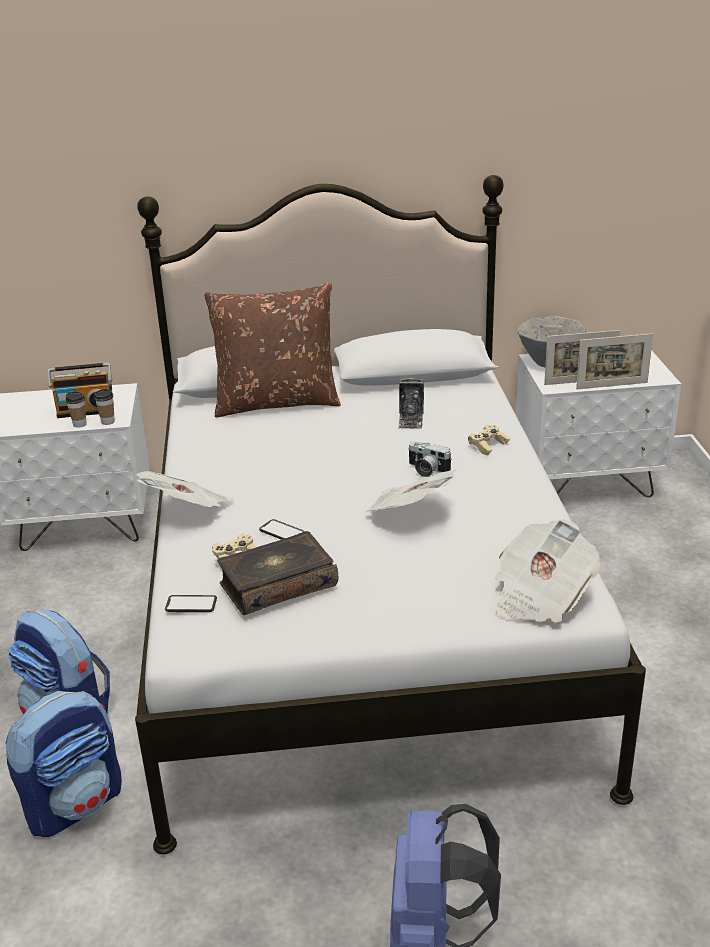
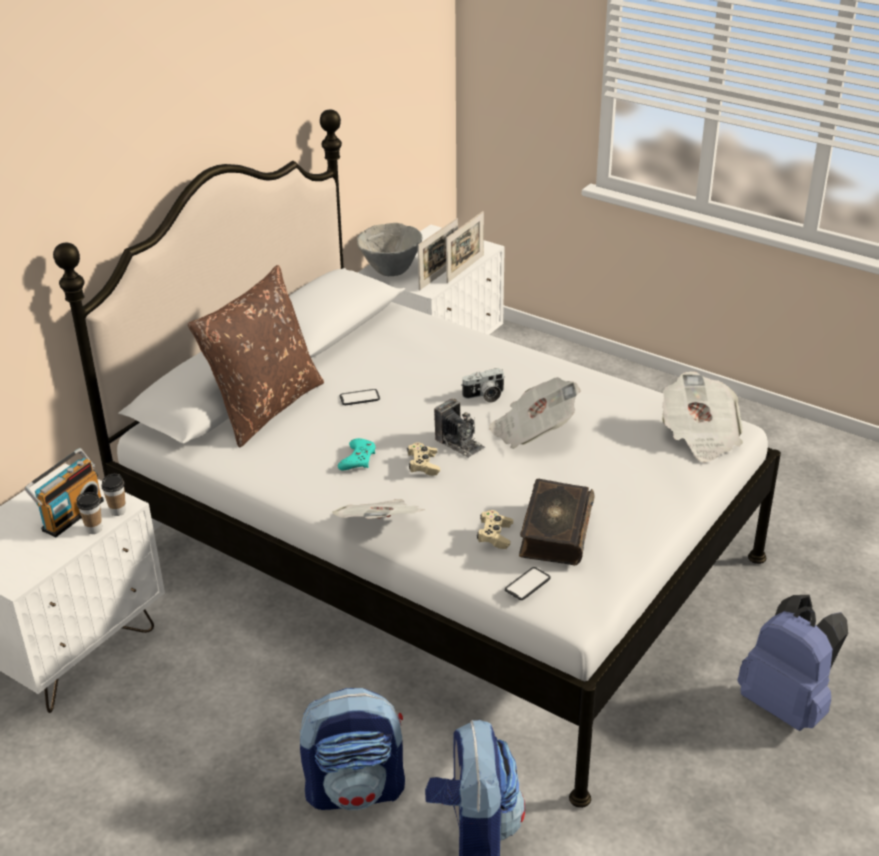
camera: 50 degrees left, 5 degrees up
phone [259,519,305,540] -> phone moved to [340,389,380,405]
camera [398,378,424,428] -> camera moved to [434,398,485,458]
beige game controller [468,425,510,455] -> beige game controller moved to [407,442,440,476]
none -> turquoise game controller [338,438,376,471]

